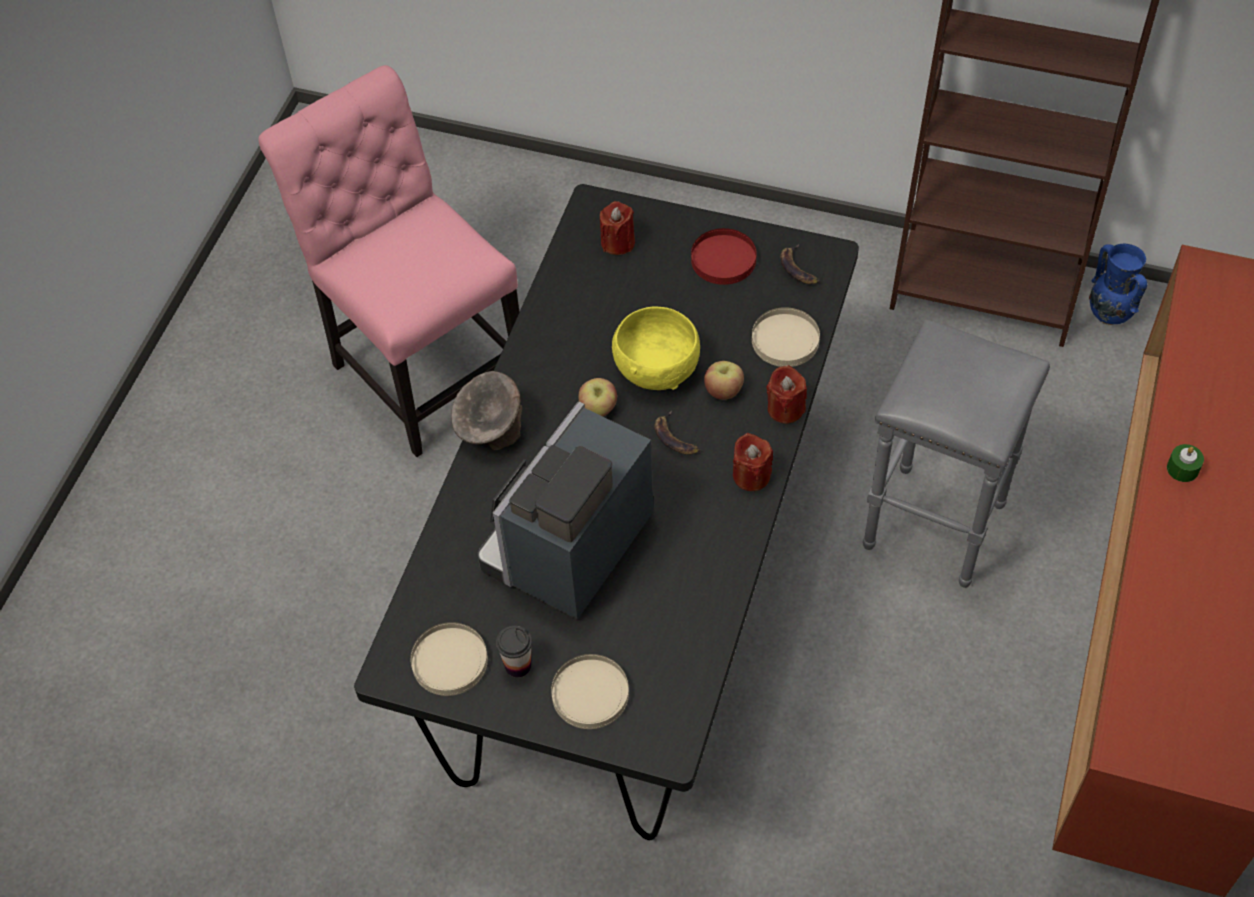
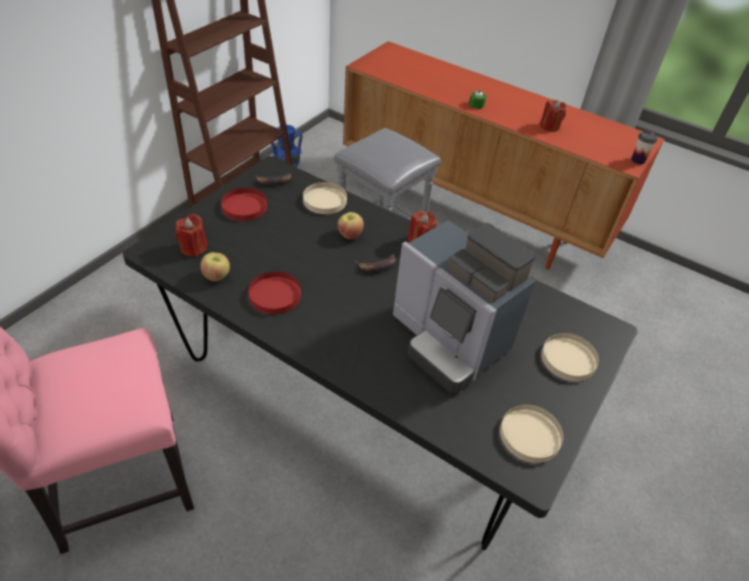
camera: 80 degrees left, 10 degrees down
grey bowl [451,371,522,450] -> none
cup [496,626,532,678] -> cup moved to [631,131,658,164]
apple [579,378,617,416] -> apple moved to [200,252,230,281]
yellow bowl [612,307,700,390] -> none
red candle [766,365,807,424] -> red candle moved to [540,100,566,132]
none -> red plate [248,272,301,314]

